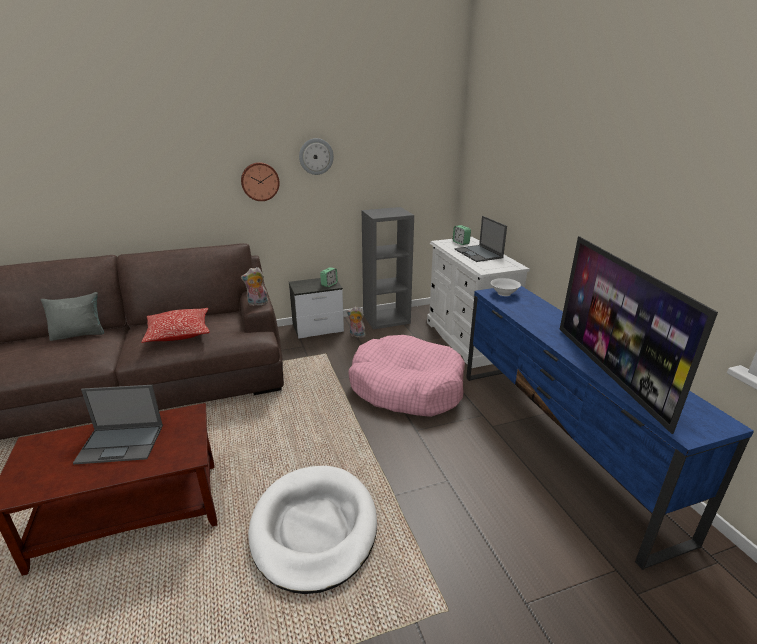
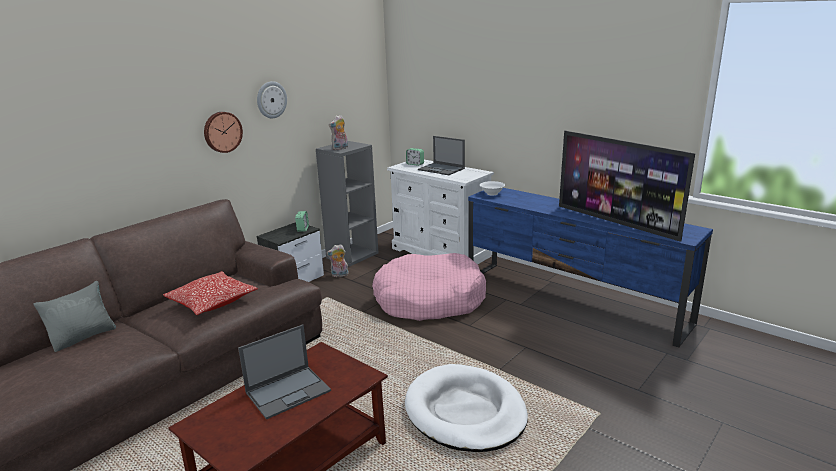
camera: 30 degrees left, 5 degrees down
plush toy [241,267,268,306] -> plush toy moved to [329,115,348,150]

